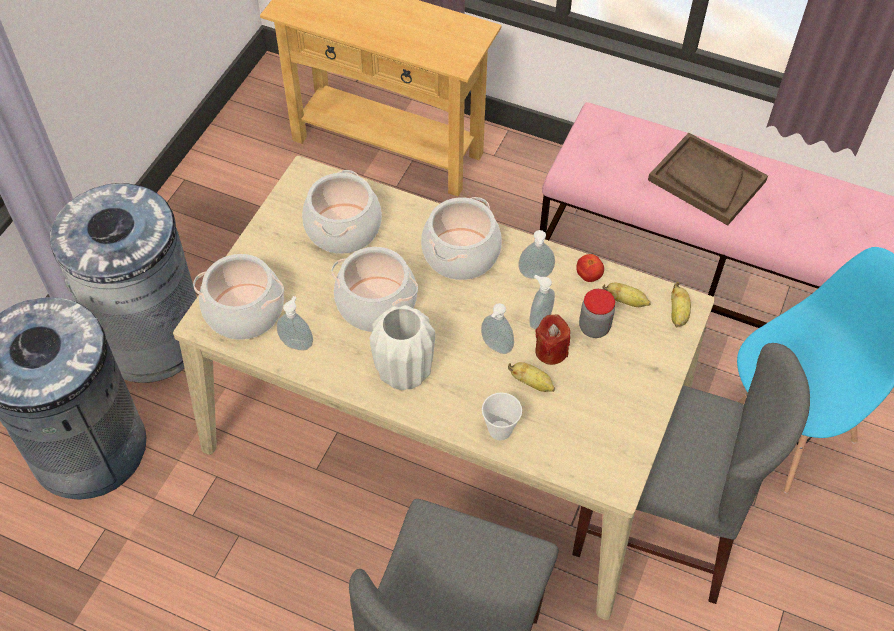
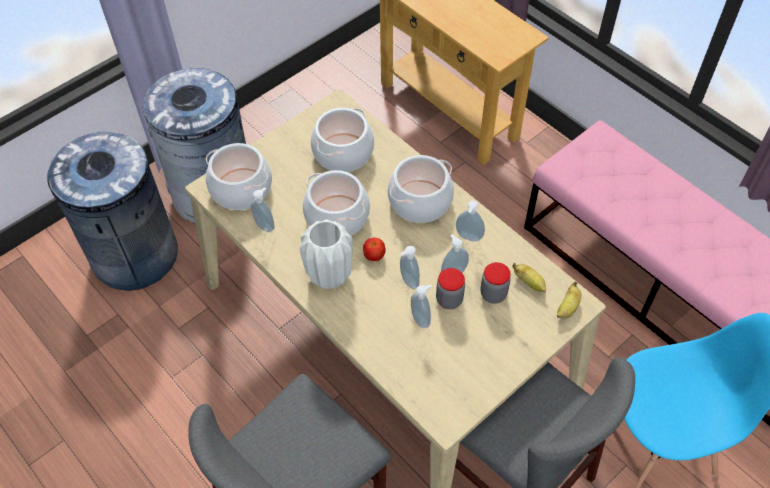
camera: 25 degrees right, 0 degrees up
cup [482,392,522,441] -> none
banana [508,362,555,392] -> soap dispenser [411,284,432,328]
red candle [535,315,570,365] -> jar [436,268,465,309]
tomato [576,254,604,282] -> tomato moved to [363,237,386,261]
brown tray [648,133,768,226] -> none

